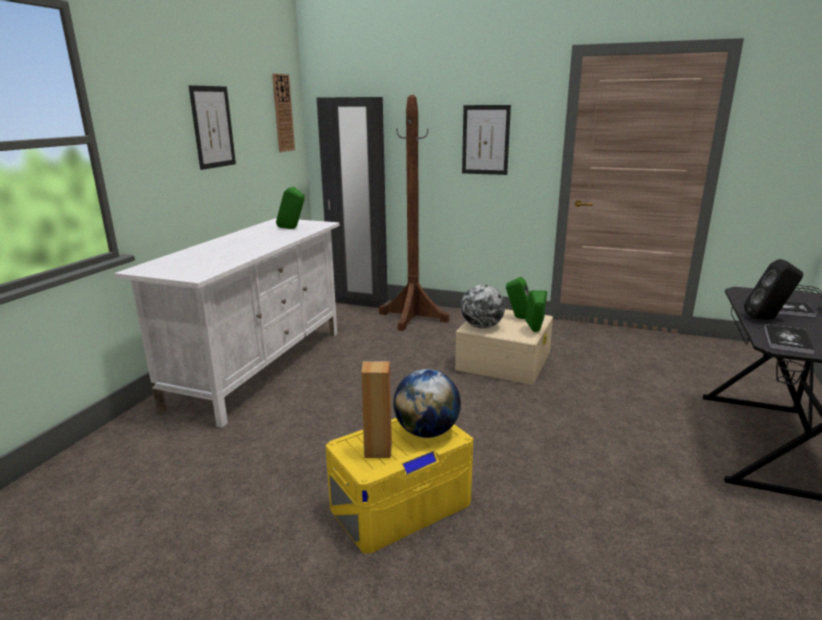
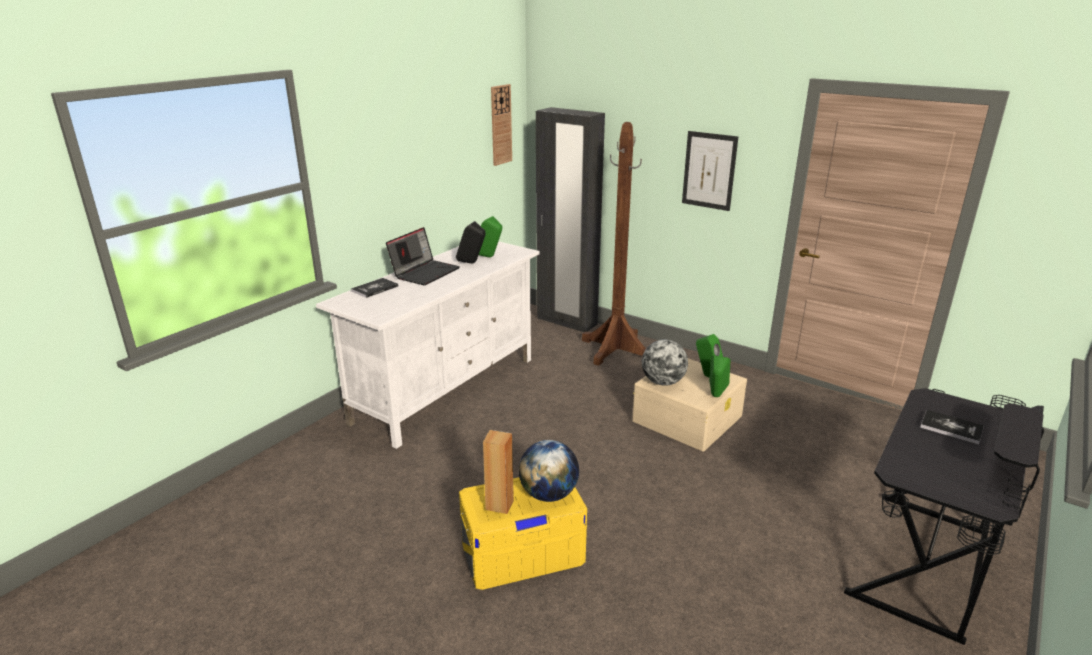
camera: 15 degrees right, 5 degrees up
picture [189,85,236,170] -> none
black speaker [744,259,803,319] -> black speaker moved to [456,221,485,263]
book [764,324,815,354] -> book moved to [351,278,398,298]
none -> laptop [386,227,460,285]

